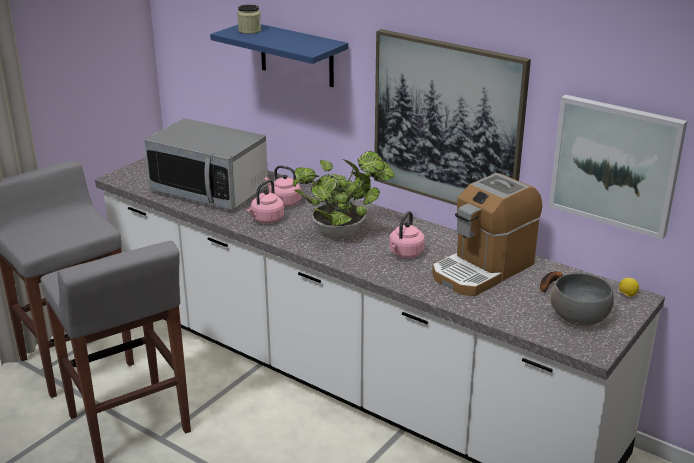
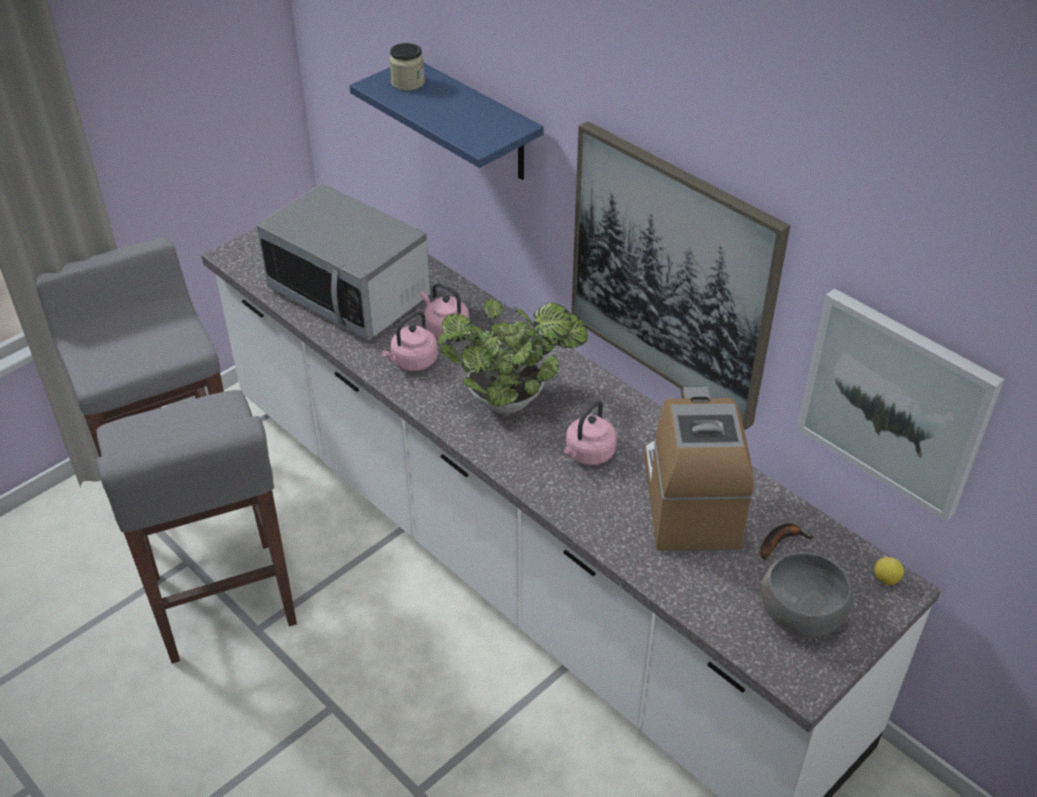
camera: 10 degrees right, 15 degrees up
coffee machine [432,173,542,296] -> coffee machine turned 120 degrees clockwise [644,386,754,551]

